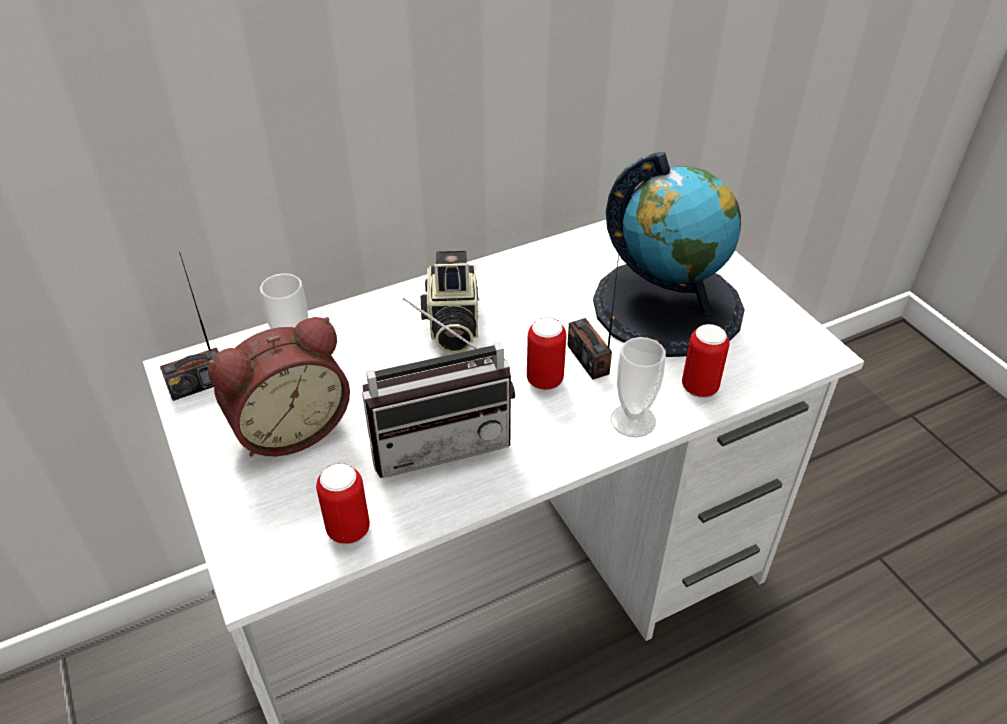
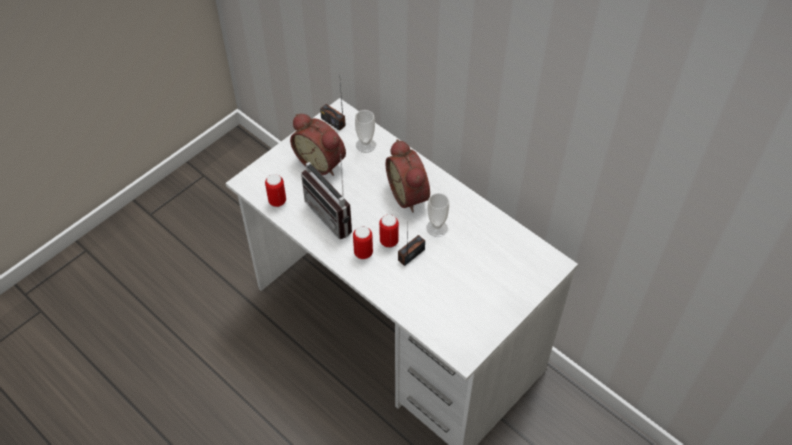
camera: 70 degrees right, 10 degrees up
camera [421,251,479,354] -> alarm clock [386,139,430,212]
globe [593,152,745,357] -> none
cup [611,337,666,438] -> cup moved to [426,193,449,237]
can [682,324,729,398] -> can moved to [353,226,373,259]

